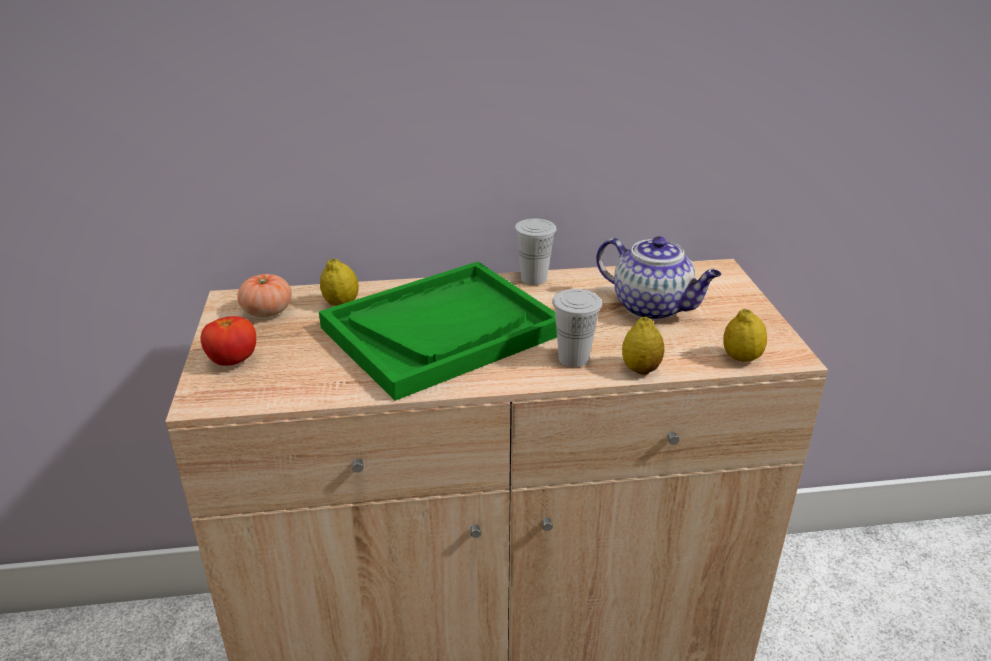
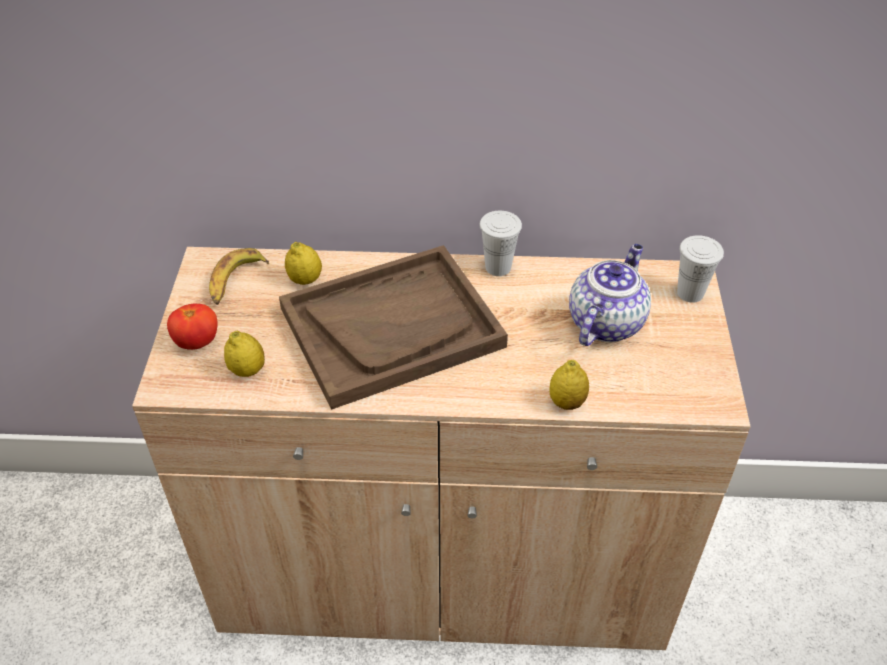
camera: 10 degrees right, 15 degrees up
tomato [237,274,292,317] -> banana [209,248,269,305]
green tray [319,262,557,401] -> brown tray [279,245,508,410]
white cup [552,289,602,367] -> white cup moved to [677,235,724,303]
teapot [596,236,722,320] -> teapot turned 105 degrees counterclockwise [569,244,651,346]
lemon [723,309,767,362] -> lemon moved to [224,331,265,377]

